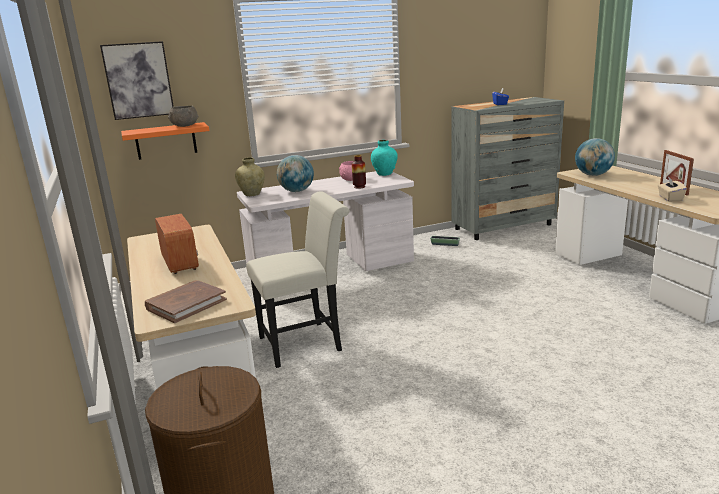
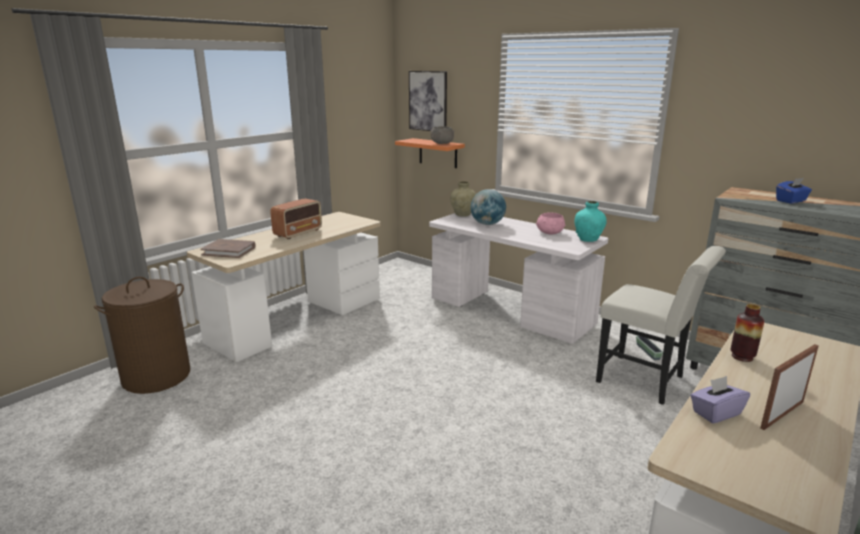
camera: 60 degrees right, 0 degrees up
white chair [246,191,350,368] -> white chair moved to [596,246,726,405]
vase [352,155,366,189] -> vase moved to [731,304,764,362]
globe [575,138,615,176] -> none
beige tissue box [658,177,687,202] -> purple tissue box [690,376,750,423]

